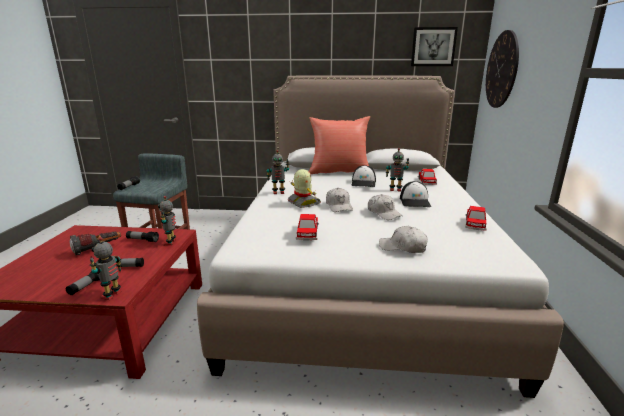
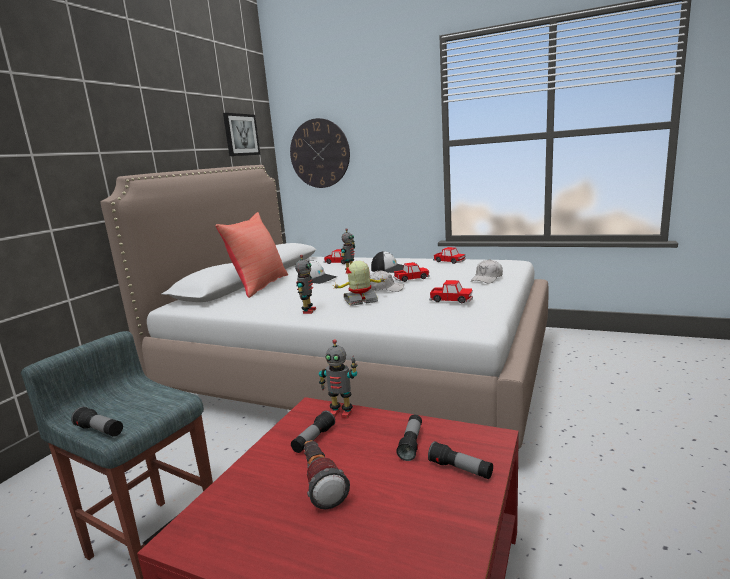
camera: 70 degrees left, 5 degrees down
toy robot [90,237,122,300] -> none
white cap [368,194,403,220] -> toy car [393,262,430,282]

